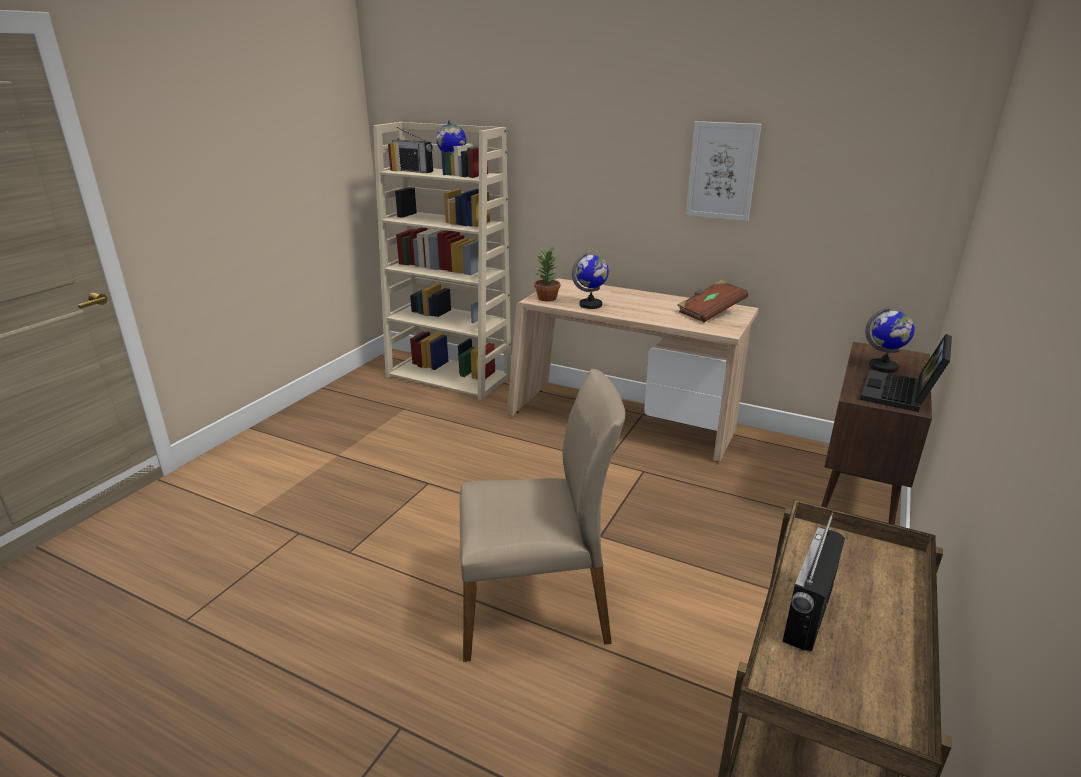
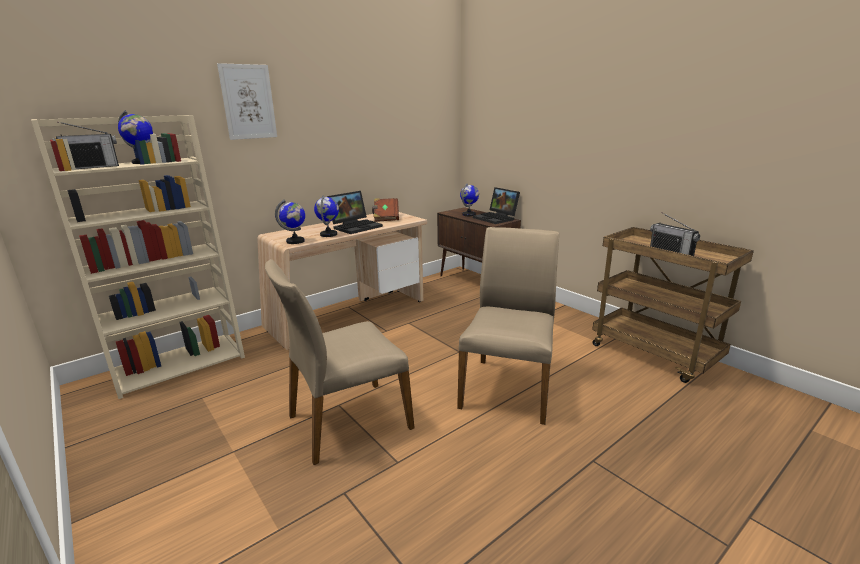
camera: 65 degrees left, 5 degrees down
potted plant [534,245,560,301] -> globe [275,200,305,244]
picture [686,121,761,222] -> picture moved to [217,63,277,140]
none -> beige chair [265,259,415,465]
none -> laptop [327,191,383,234]

